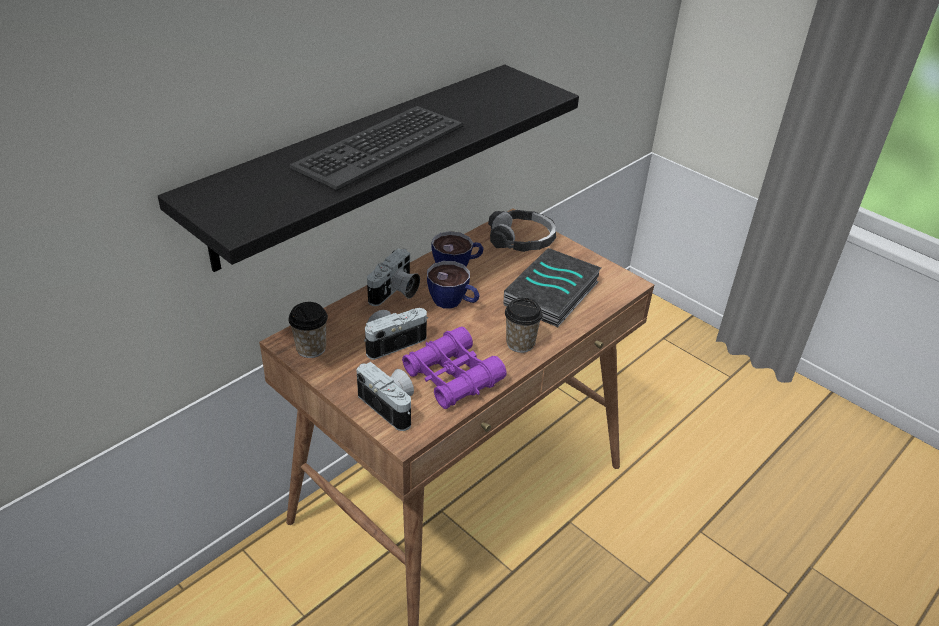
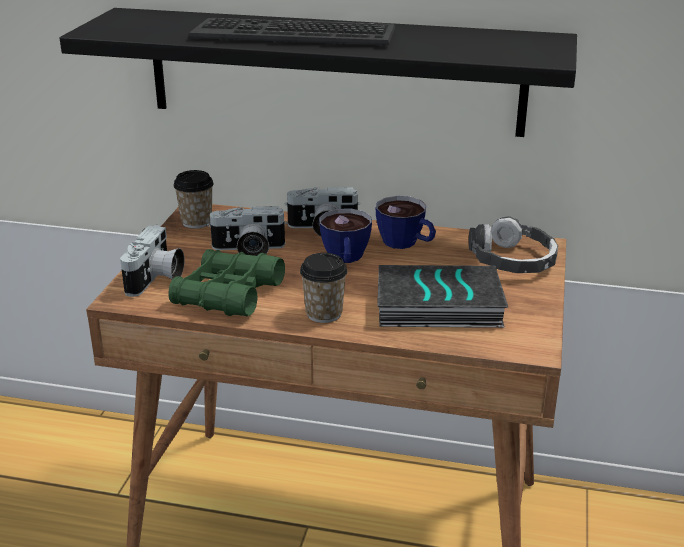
camera: 60 degrees right, 10 degrees down
camera [364,308,428,360] -> camera turned 150 degrees clockwise [208,206,287,256]
purple binoculars [402,327,507,409] -> green binoculars [168,249,285,316]

